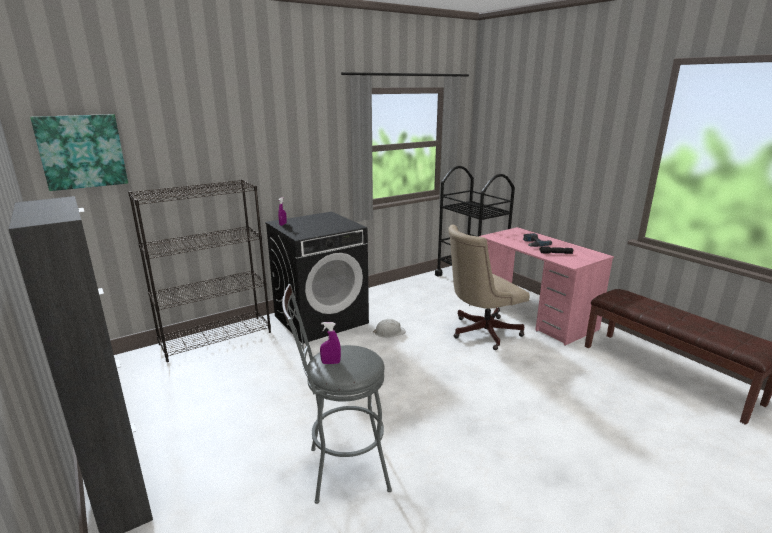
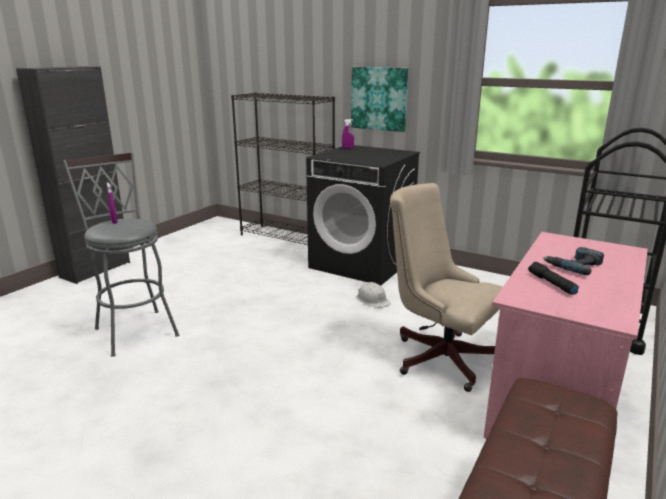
camera: 65 degrees right, 0 degrees up
picture [30,114,128,191] -> picture moved to [351,67,408,132]

